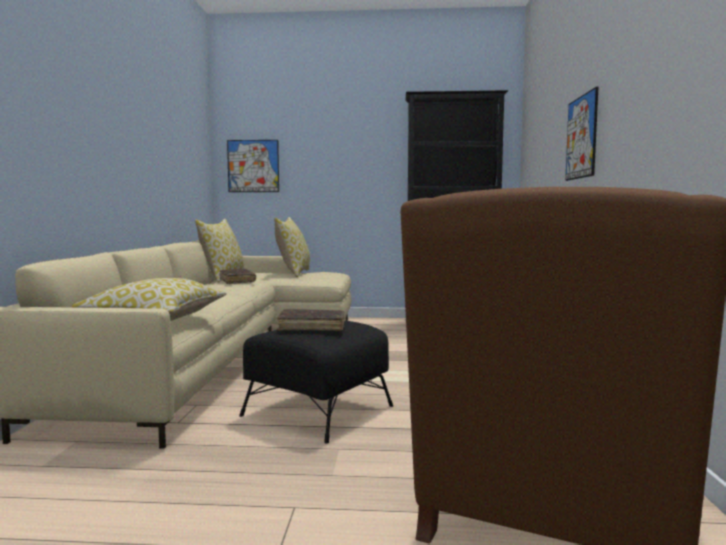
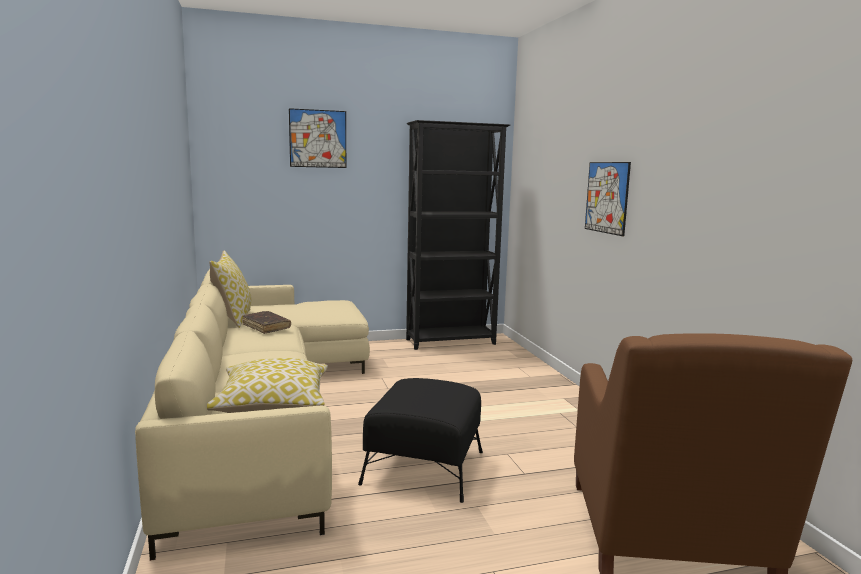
camera: 20 degrees left, 5 degrees up
picture [227,140,279,192] -> picture moved to [289,108,346,168]
pillow [274,217,310,277] -> none
brown book [277,309,344,332] -> none

